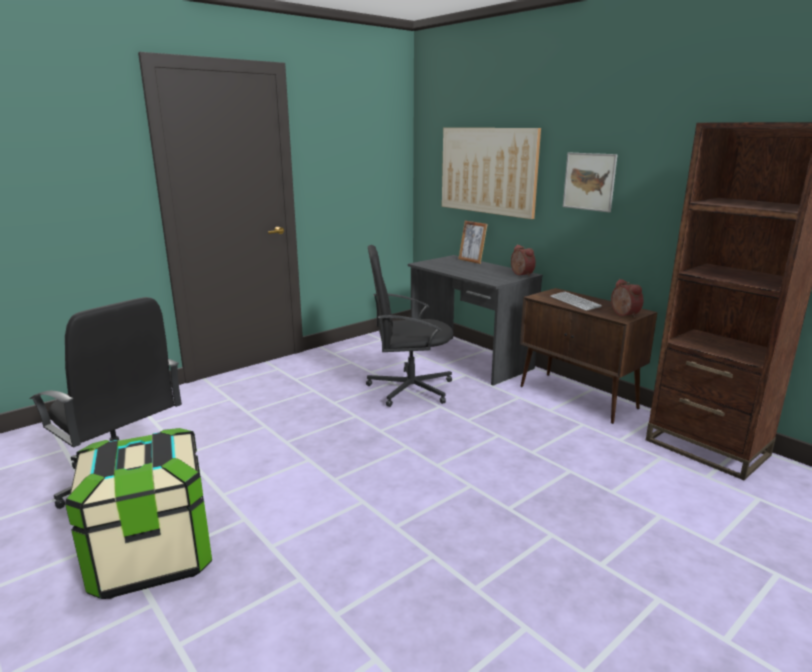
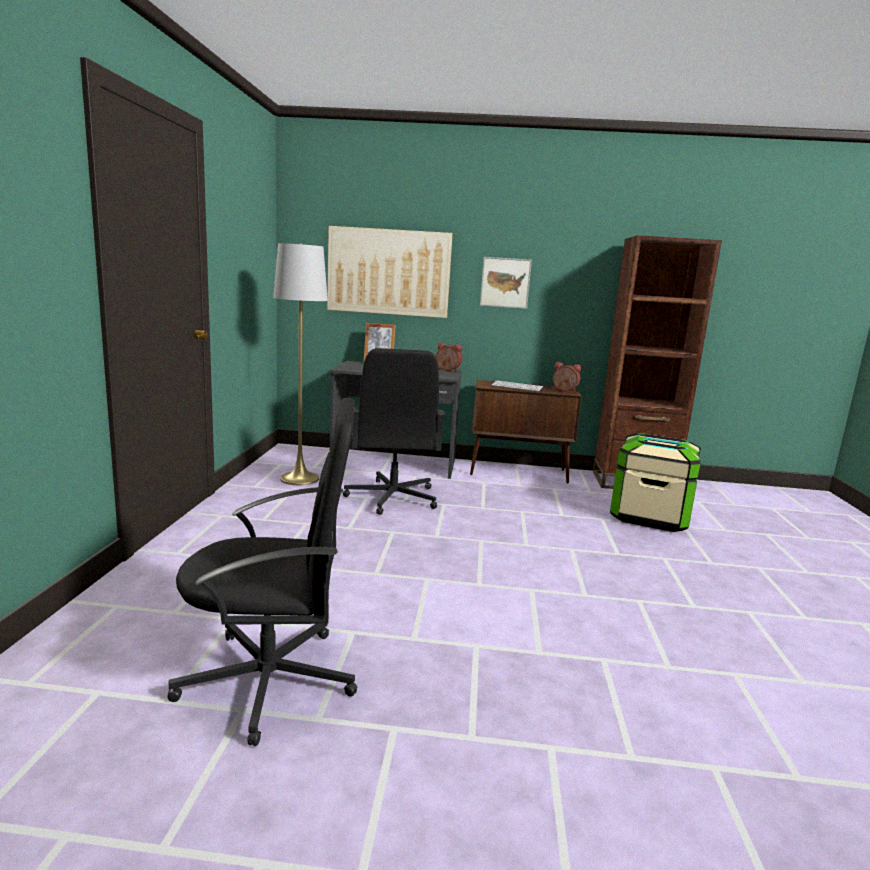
camera: 45 degrees left, 5 degrees down
storage box [65,428,212,599] -> storage box moved to [610,433,701,532]
black office chair [366,245,453,407] -> black office chair turned 45 degrees counterclockwise [343,348,446,515]
none -> grey floor lamp [273,243,328,485]

